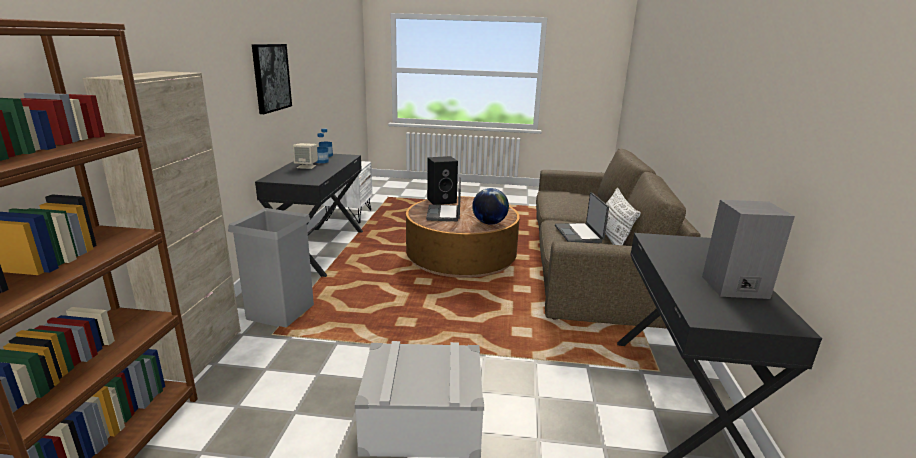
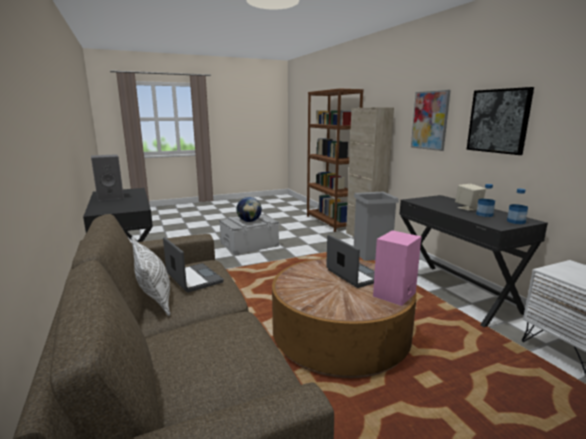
camera: 150 degrees right, 5 degrees down
black speaker [427,156,458,205] -> pink speaker [373,230,422,306]
globe [472,188,509,225] -> globe moved to [236,197,262,222]
none -> picture [411,90,451,151]

